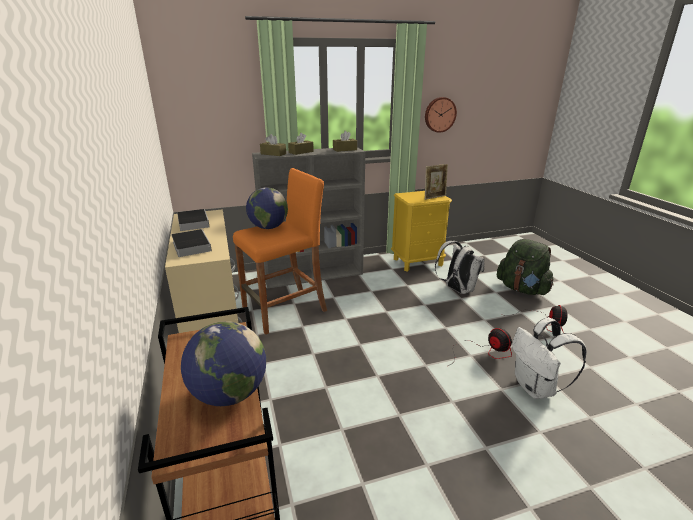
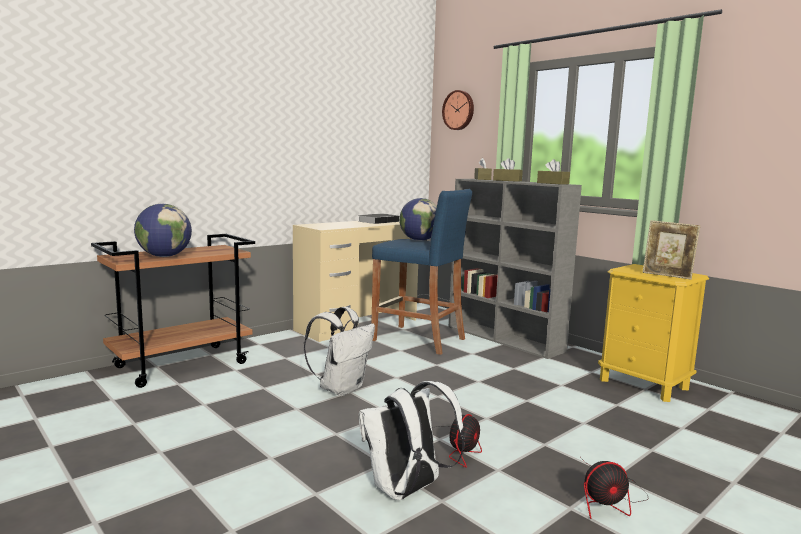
camera: 65 degrees right, 15 degrees down
book [171,229,212,257] -> none
orange stool [233,168,327,335] -> blue stool [371,189,472,355]
wall clock [425,97,457,133] -> wall clock moved to [442,90,474,130]
white backpack [435,241,485,294] -> white backpack moved to [304,307,375,396]
green backpack [497,239,554,295] -> none

